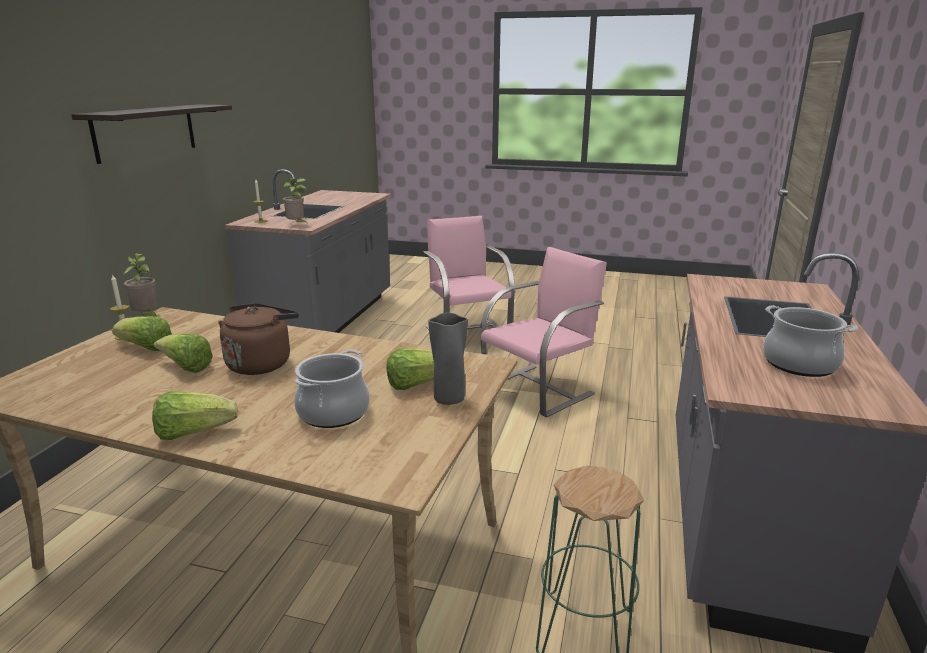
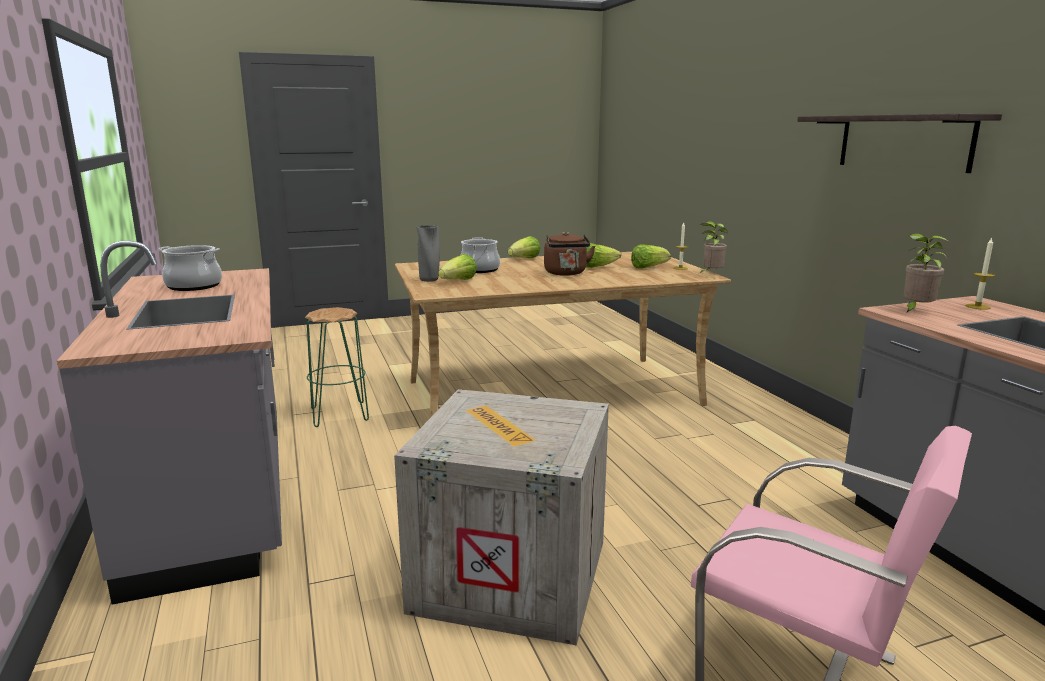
camera: 145 degrees right, 5 degrees down
pink chair [480,247,607,418] -> crate [394,389,609,646]

